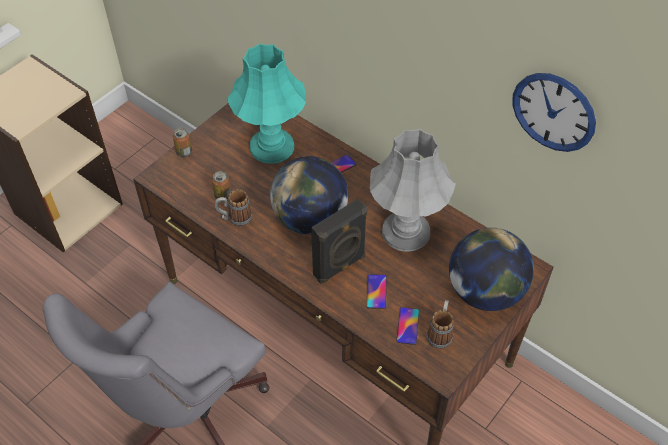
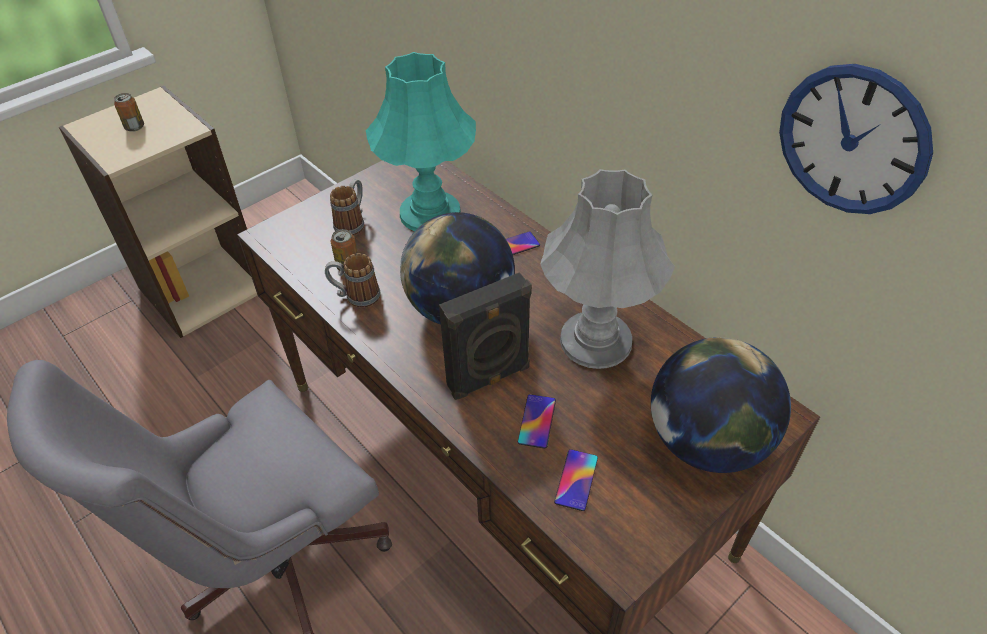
camera: 10 degrees right, 5 degrees down
can [173,128,192,157] -> can moved to [114,93,144,132]
mug [426,300,454,349] -> mug moved to [330,179,364,236]

